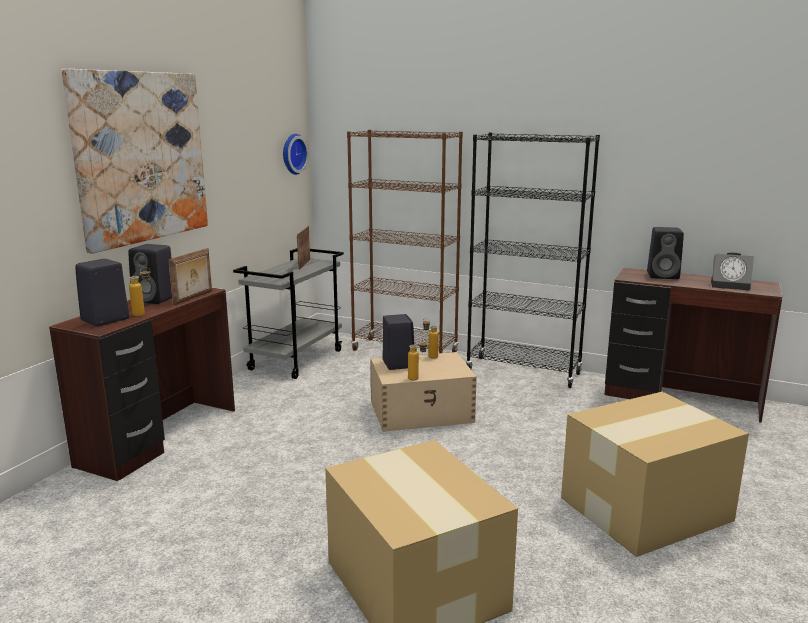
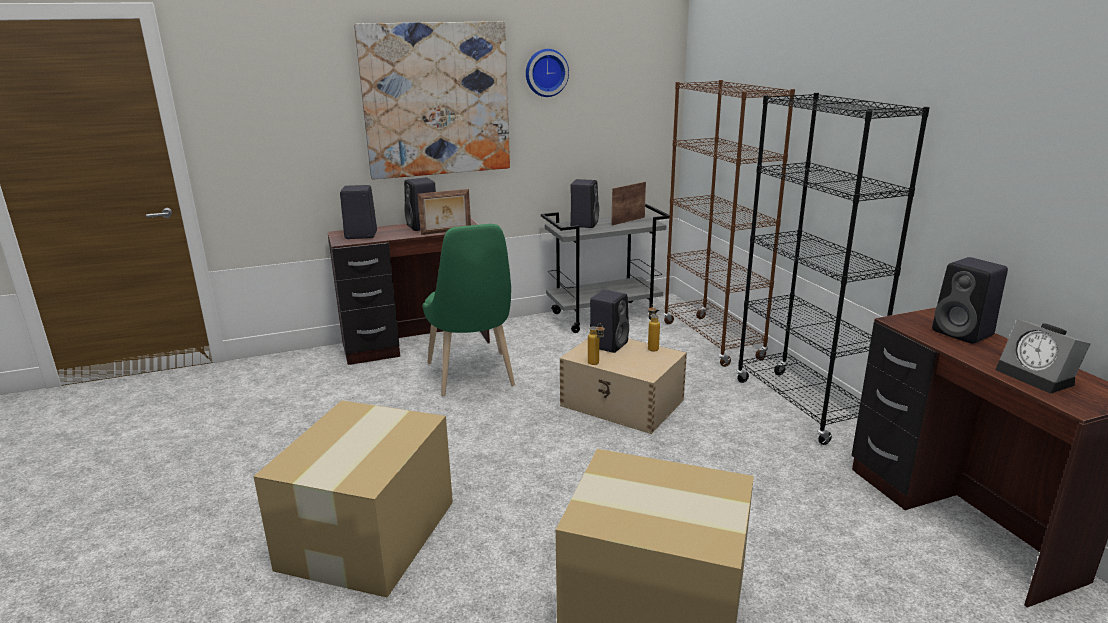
camera: 45 degrees right, 5 degrees up
bottle [129,267,150,317] -> none
wall clock [283,134,309,175] -> wall clock moved to [526,49,569,97]
none -> green chair [422,224,515,396]
none -> black speaker [570,179,599,228]

